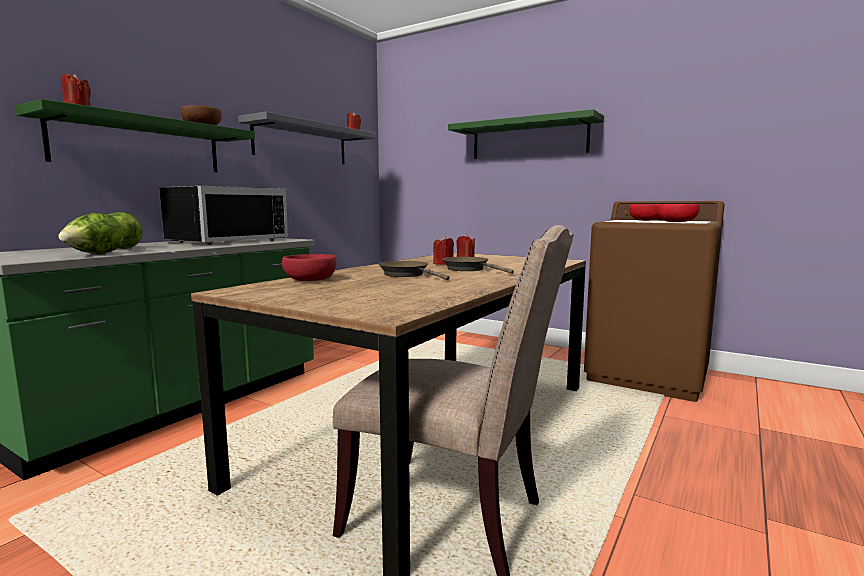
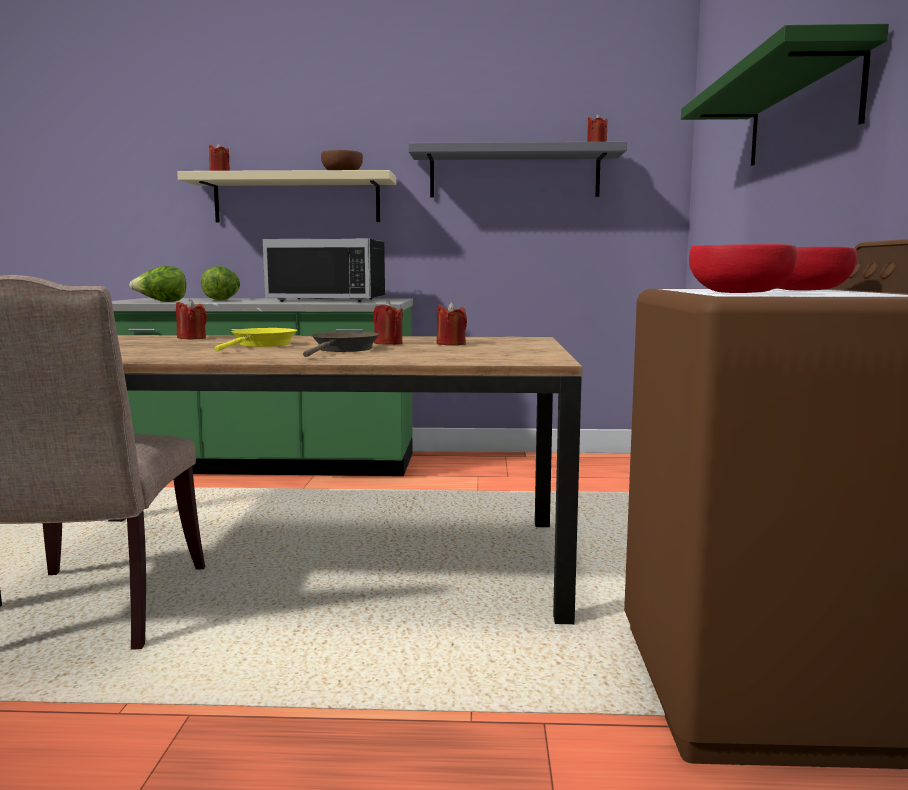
camera: 60 degrees right, 0 degrees up
green shelf [15,99,255,172] -> beige shelf [177,170,396,223]
red bowl [282,254,336,281] -> red candle [176,299,207,339]
brown frying pan [378,261,450,280] -> yellow frying pan [215,328,298,351]

